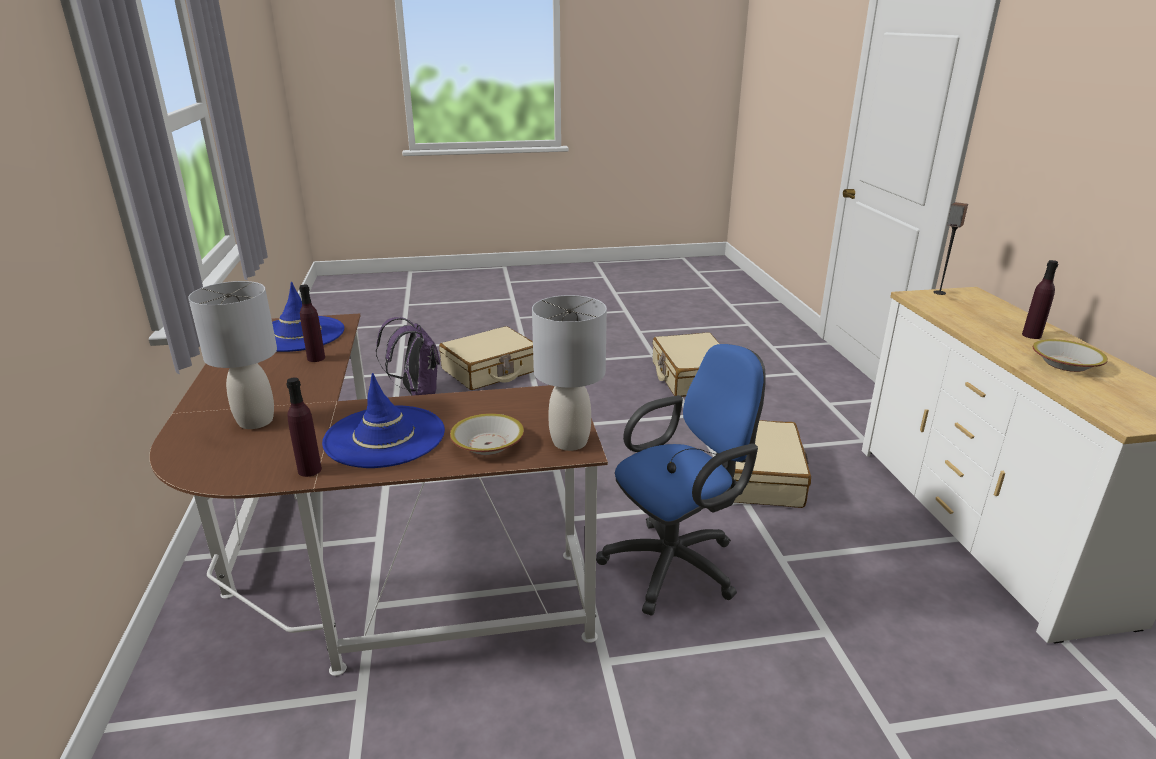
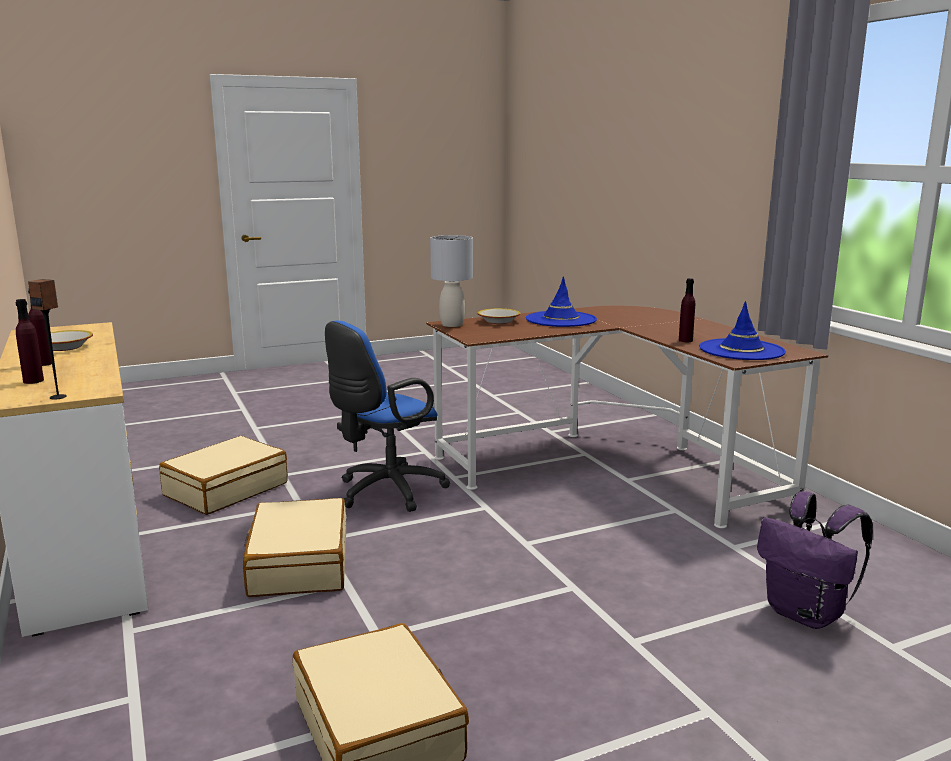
camera: 165 degrees right, 10 degrees down
grey table lamp [188,281,277,429] -> none
purple bottle [286,377,322,477] -> purple bottle moved to [16,299,44,384]
beige suitcase [439,326,534,390] -> beige suitcase moved to [159,436,288,515]

